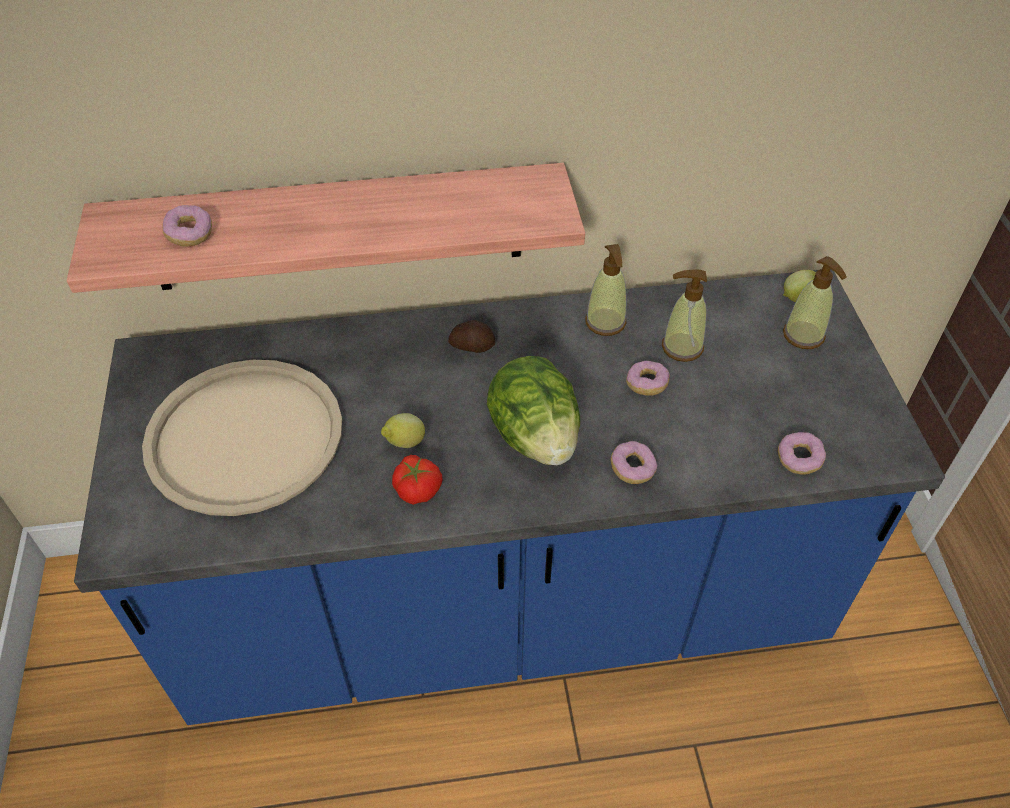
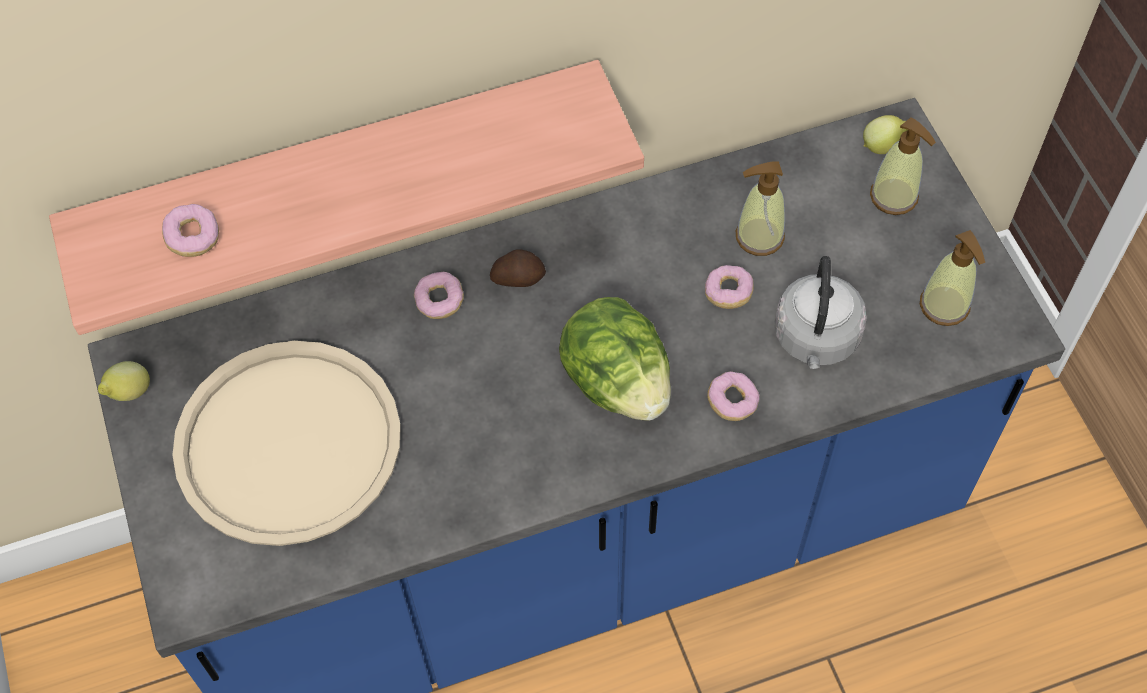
camera: 10 degrees left, 10 degrees up
lemon [381,413,425,448] -> lemon moved to [98,361,150,401]
tomato [392,455,442,505] -> none
soap dispenser [585,244,627,336] -> soap dispenser moved to [920,230,985,326]
donut [778,432,826,474] -> donut moved to [414,272,464,319]
none -> grey kettle [774,256,867,369]

